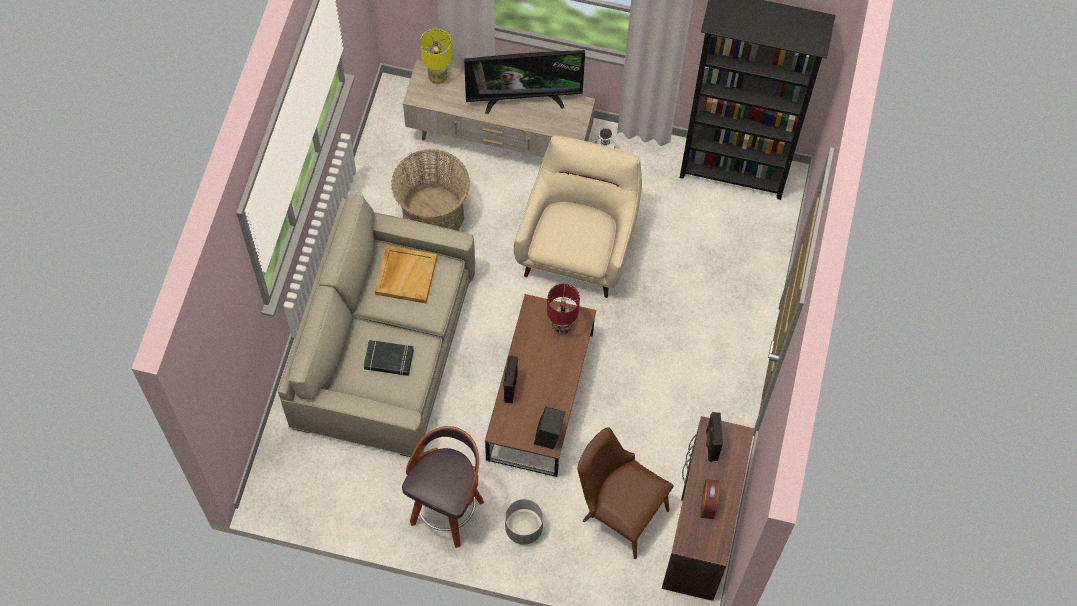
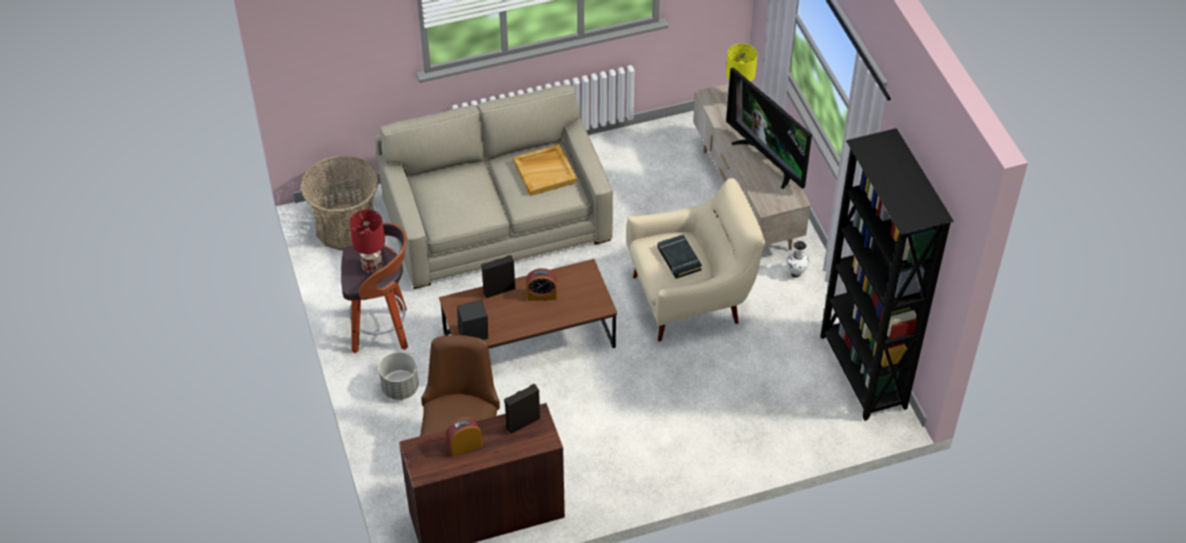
camera: 60 degrees right, 15 degrees down
black book [363,340,414,376] -> black book moved to [657,234,702,278]
basket [391,149,470,231] -> basket moved to [300,155,379,250]
red table lamp [547,284,580,335] -> red table lamp moved to [349,209,385,274]
none -> alarm clock [527,268,557,301]

